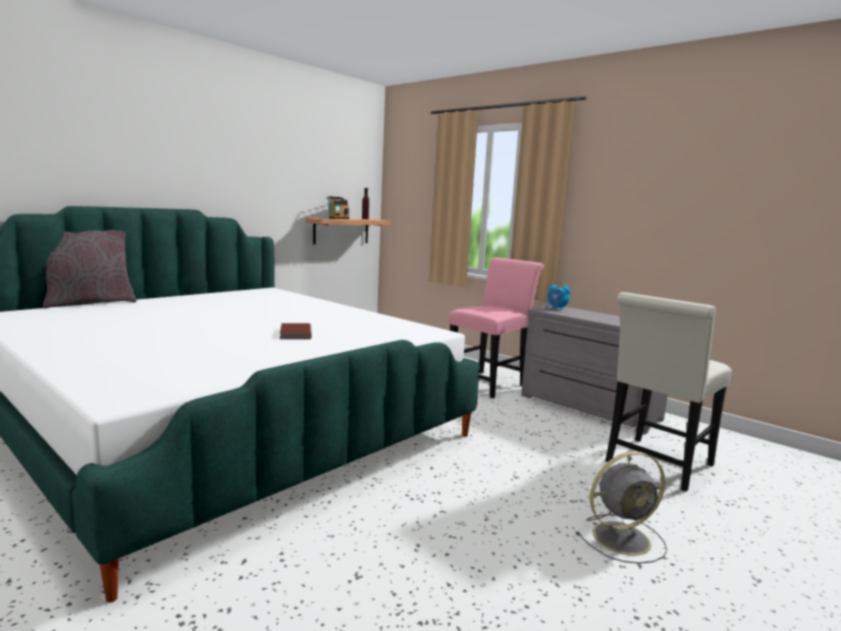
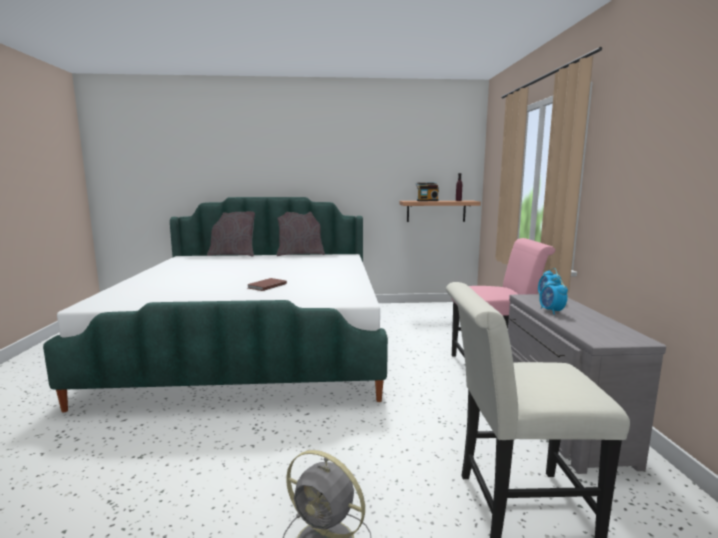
camera: 45 degrees right, 0 degrees up
none -> grey pillow [277,211,325,256]
none -> alarm clock [539,278,568,315]

